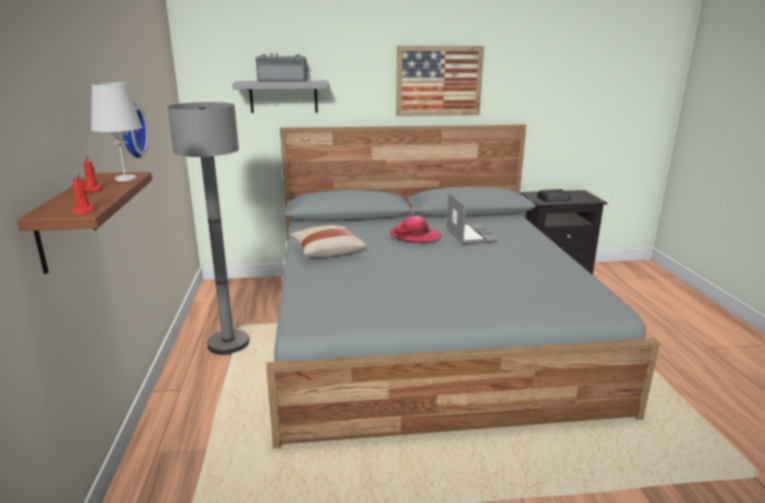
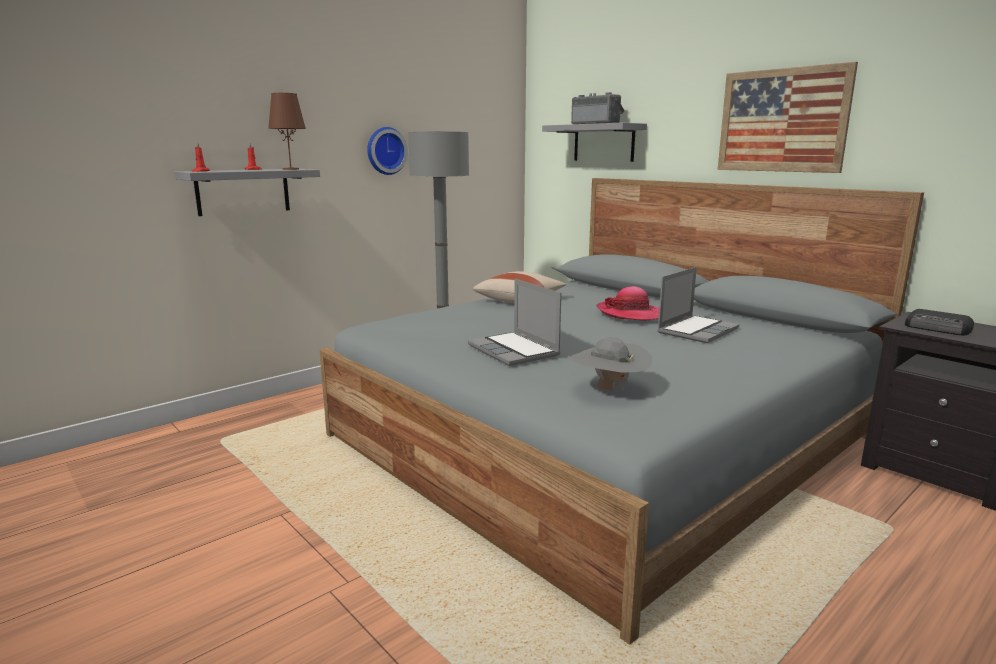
camera: 55 degrees right, 5 degrees down
brown shelf [17,172,152,274] -> grey shelf [174,169,320,216]
white table lamp [91,83,142,181] -> brown table lamp [268,93,306,170]
none -> laptop [468,279,561,366]
none -> grey hat [569,337,653,391]

